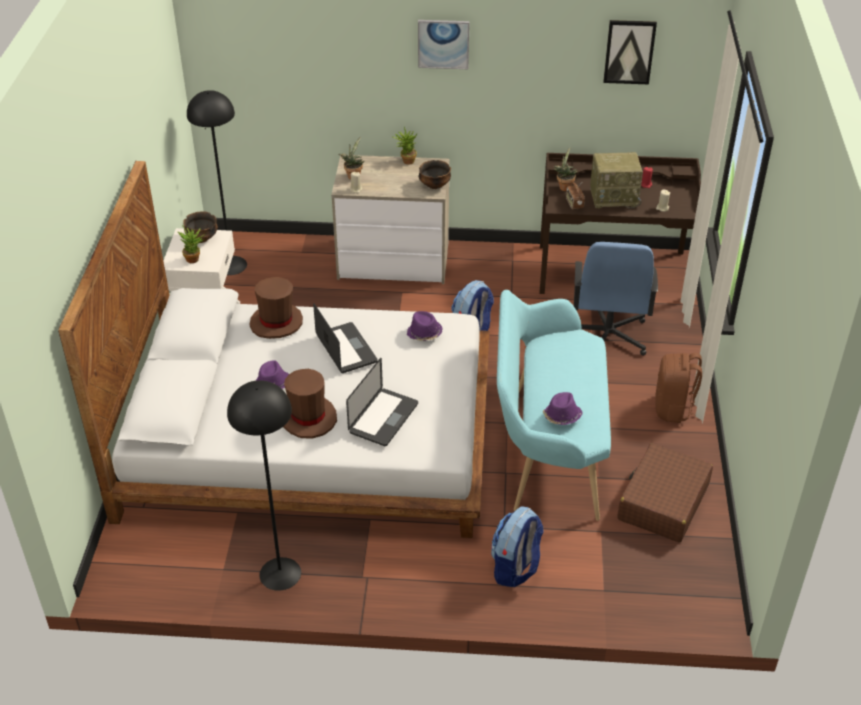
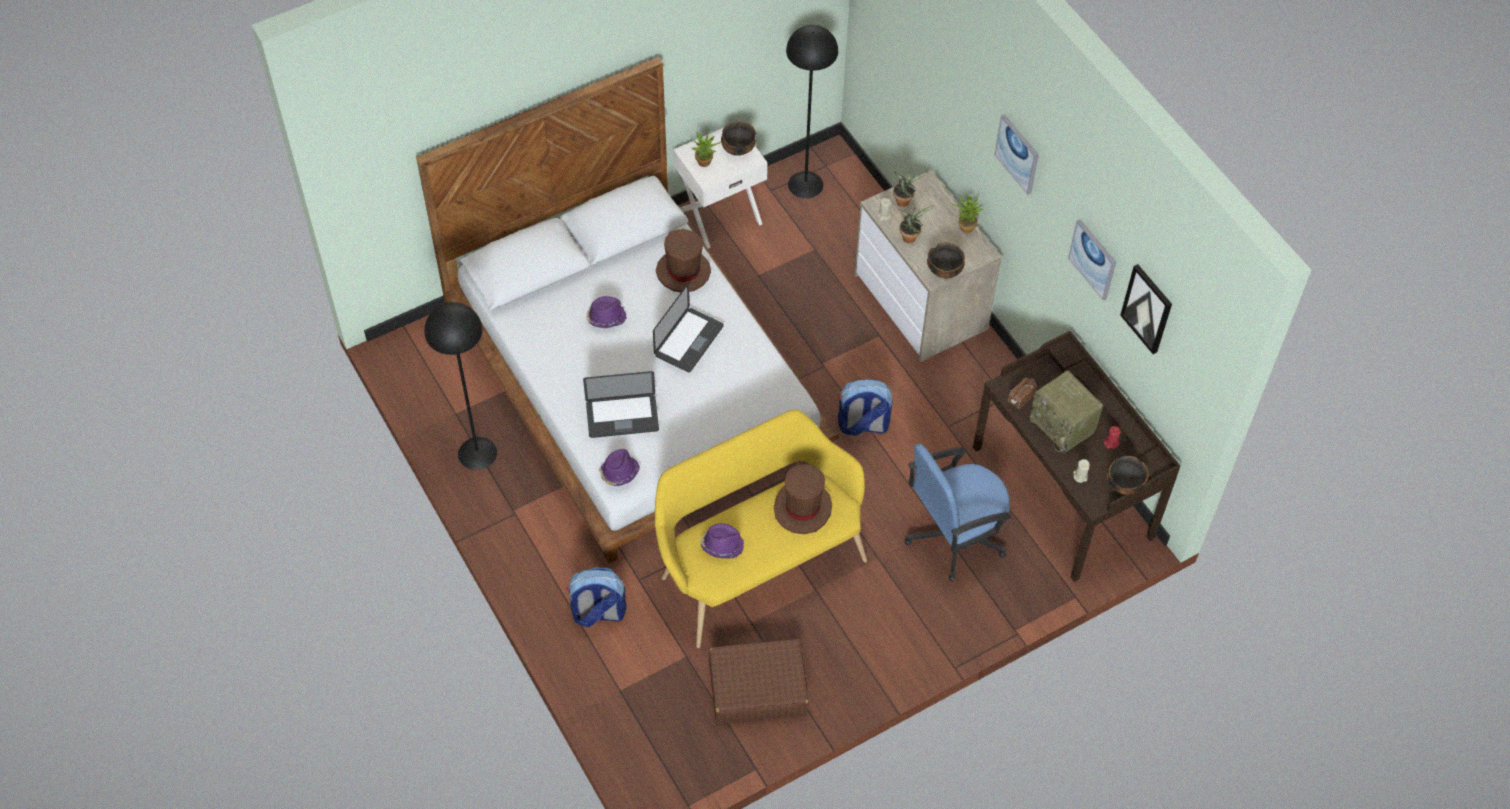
camera: 55 degrees right, 15 degrees up
brown hat [283,369,337,438] -> brown hat moved to [774,464,832,534]
purple hat [407,311,443,341] -> purple hat moved to [599,449,640,486]
turquoise bench [497,290,611,521] -> yellow bench [655,410,867,648]
potted plant [553,147,578,191] -> potted plant moved to [898,205,935,243]
brown backpack [655,353,702,423] -> none
none -> picture [1068,219,1116,301]
none -> bowl [1106,456,1149,495]

